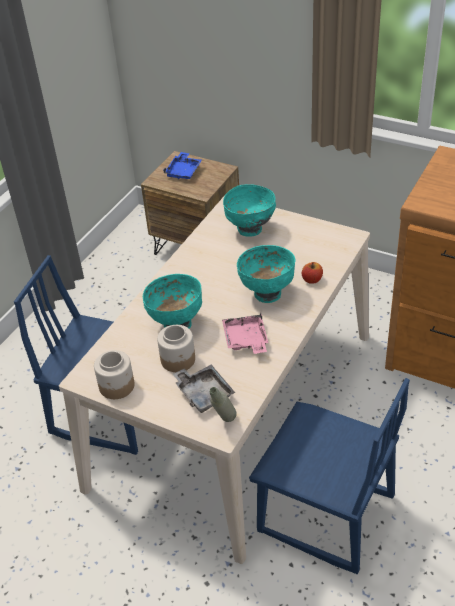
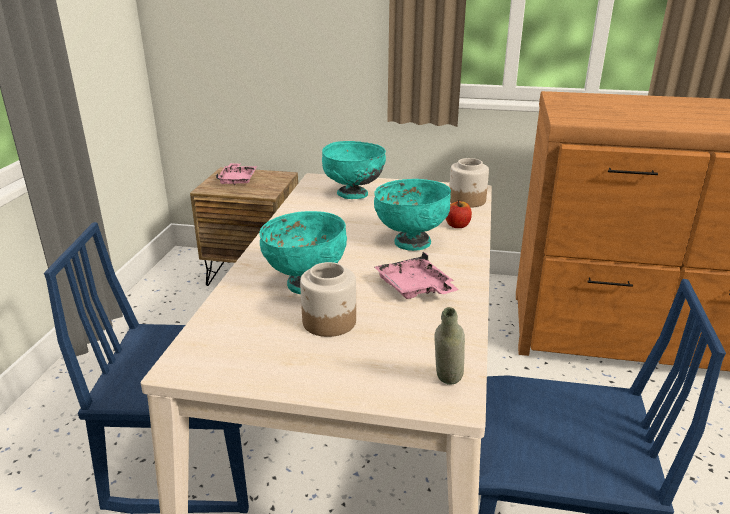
camera: 20 degrees left, 15 degrees down
jar [94,350,135,399] -> jar moved to [449,158,489,208]
blue tray [163,152,202,179] -> pink tray [216,163,257,185]
grey tray [173,365,235,413] -> none

